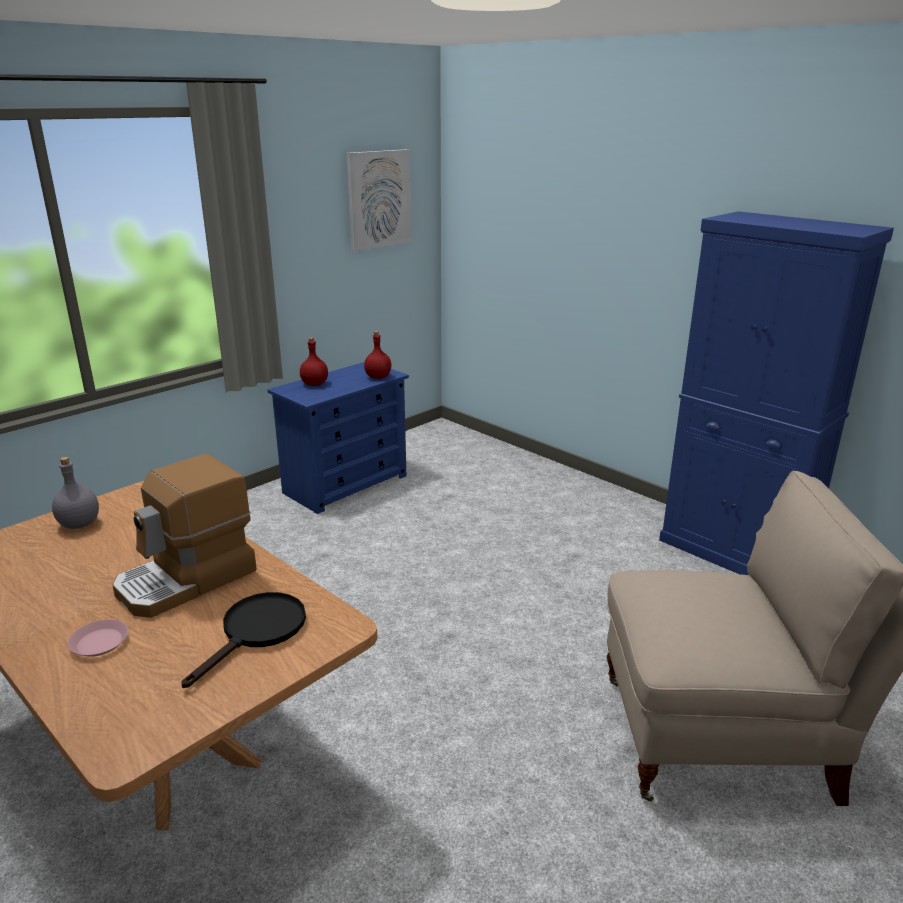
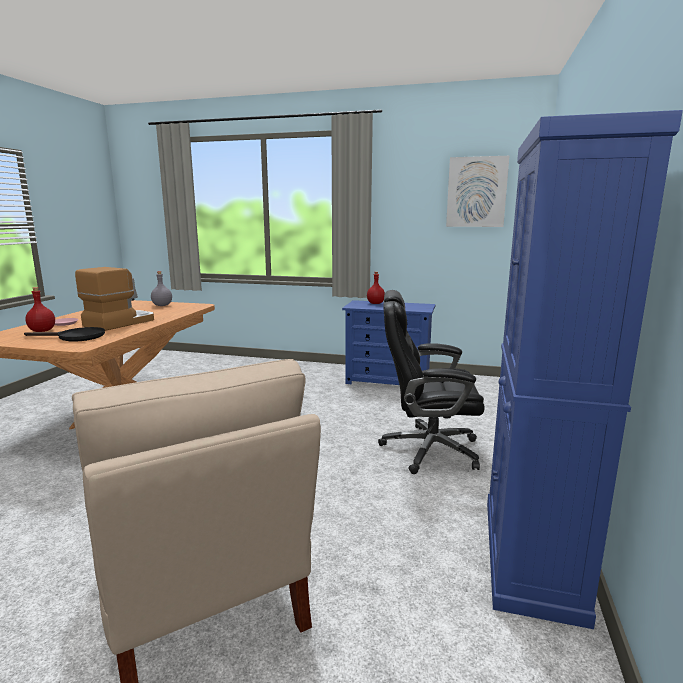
camera: 60 degrees right, 10 degrees down
coffee machine [112,454,257,618] -> coffee machine turned 105 degrees clockwise [75,267,154,331]
red bottle [364,331,391,379] -> red bottle moved to [26,287,55,332]
none -> black office chair [378,290,485,474]

